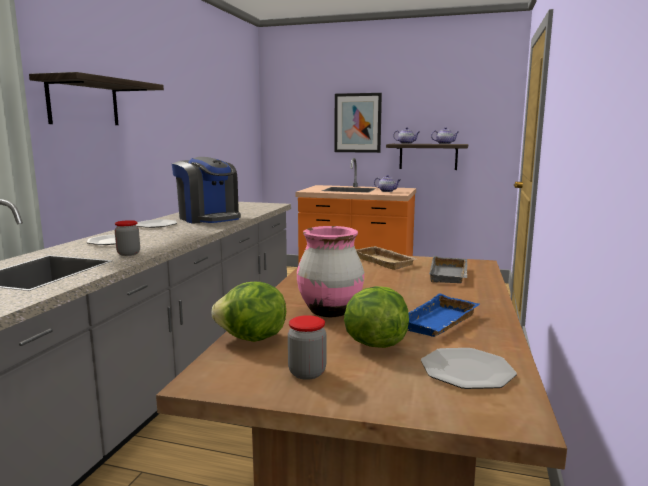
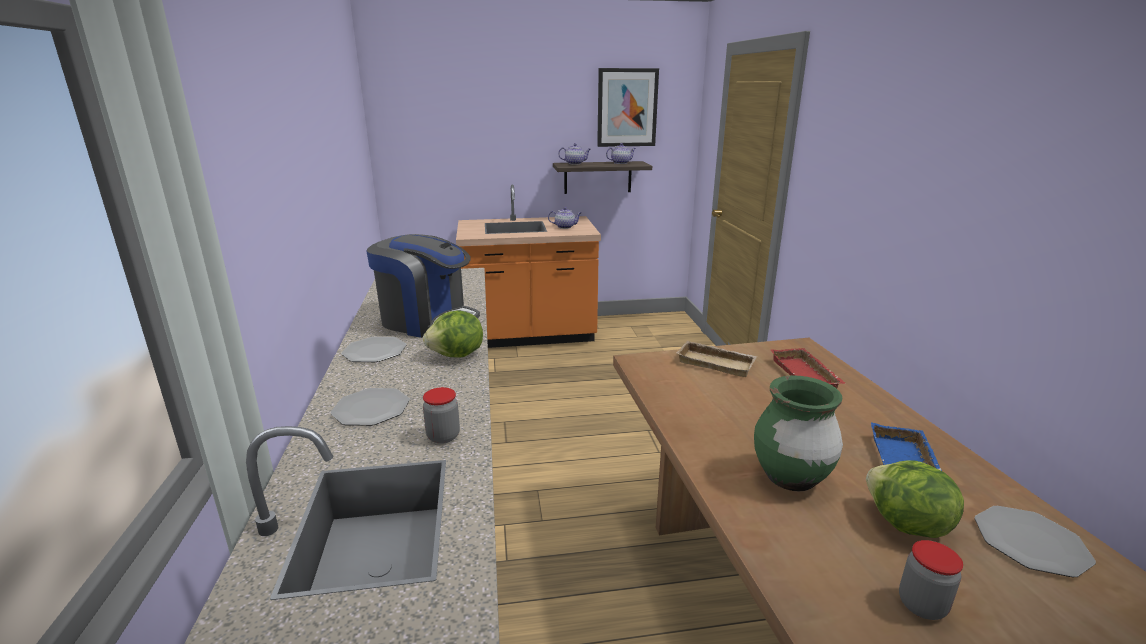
camera: 25 degrees left, 10 degrees up
shelf [29,72,164,125] -> none
lettuce [211,282,286,342] -> lettuce moved to [423,310,483,357]
pink vase [297,226,364,317] -> green vase [754,376,843,491]
picture [334,93,382,153] -> picture moved to [597,68,659,147]
grey tray [429,256,467,283] -> red tray [771,348,846,388]

